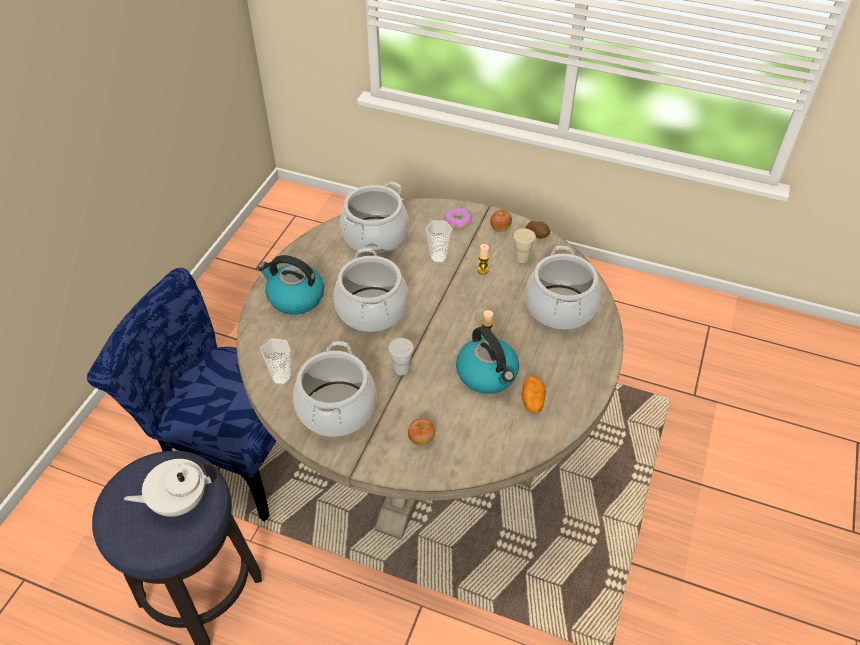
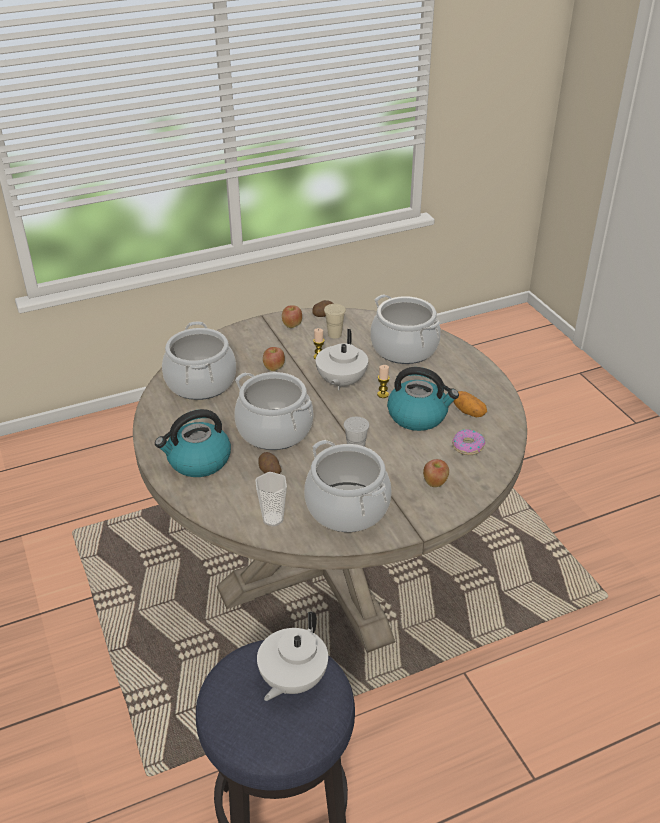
camera: 45 degrees left, 10 degrees down
blue chair [87,268,276,522] -> none
cup [426,220,452,263] -> apple [263,347,285,371]
donut [444,208,472,229] -> donut moved to [452,429,485,455]
none -> potato [258,452,282,474]
none -> white teapot [316,329,368,390]

